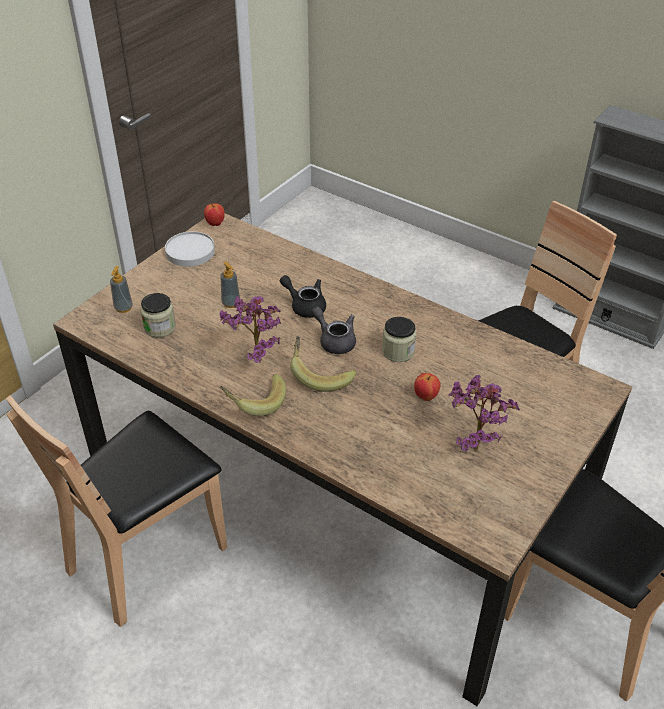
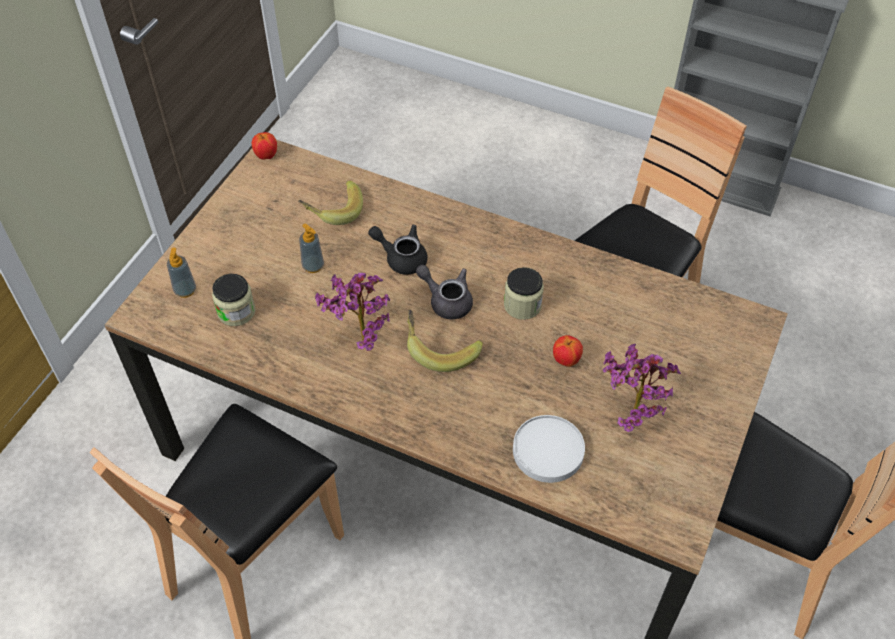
camera: 10 degrees left, 10 degrees up
white plate [165,231,215,266] -> white plate moved to [513,415,585,483]
banana [219,374,286,416] -> banana moved to [298,180,363,225]

